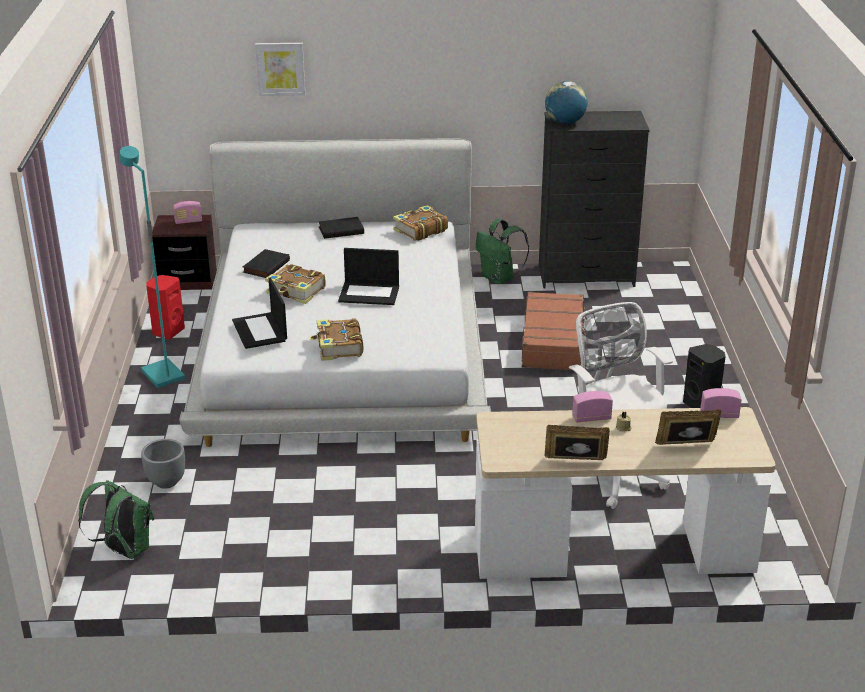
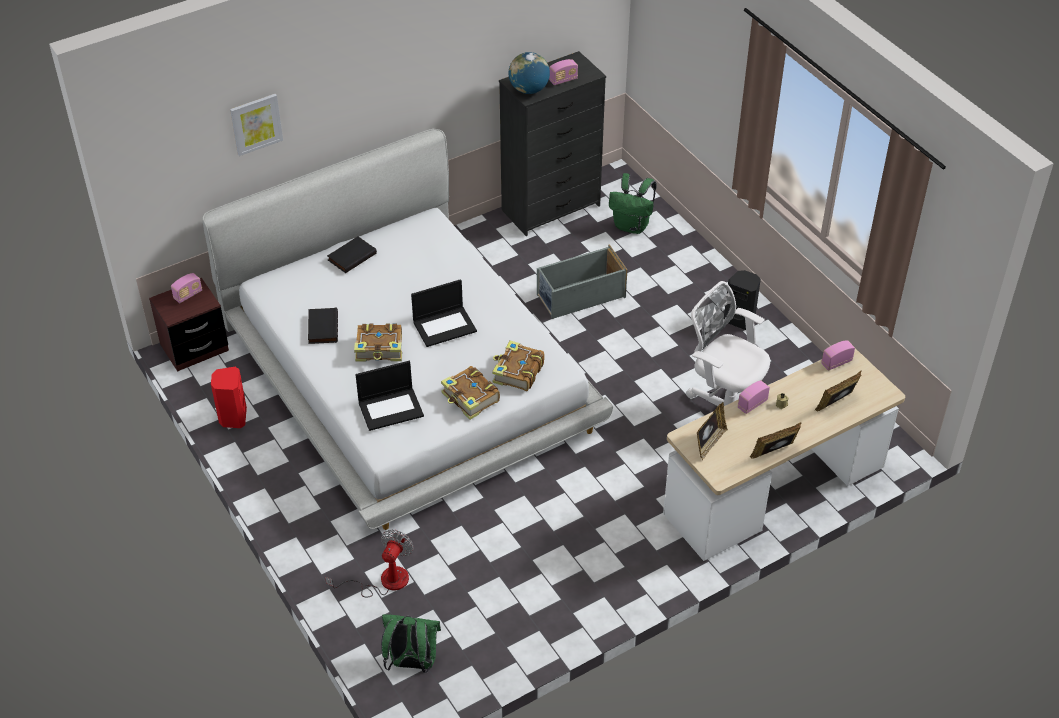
camera: 30 degrees left, 15 degrees up
turquoise floor lamp [120,146,185,388] -> none
grey planter [141,439,185,489] -> fan [325,529,414,598]
laptop [232,278,287,349] -> laptop turned 60 degrees counterclockwise [355,361,424,431]
book [393,205,448,241] -> book moved to [492,341,545,391]
green backpack [476,219,529,284] -> green backpack moved to [609,173,657,234]
brown suitcase [522,292,585,370] -> grey storage box [537,244,627,319]
none -> radio [549,59,578,85]
none -> picture frame [697,402,728,460]

